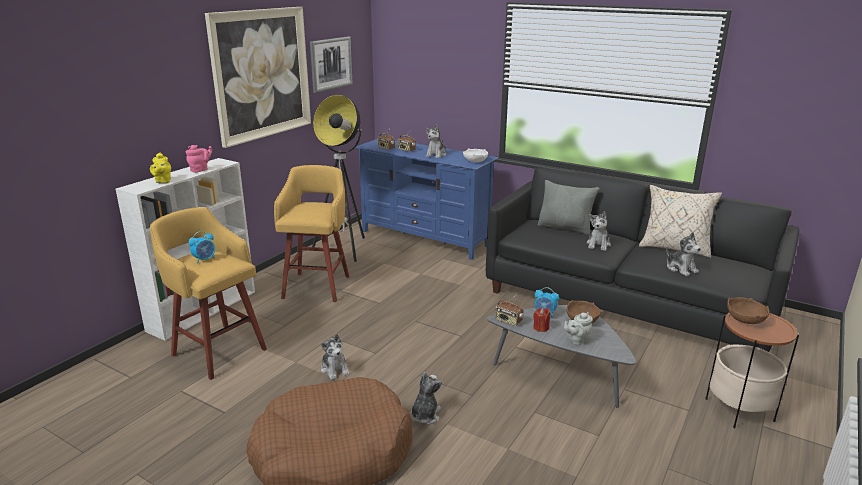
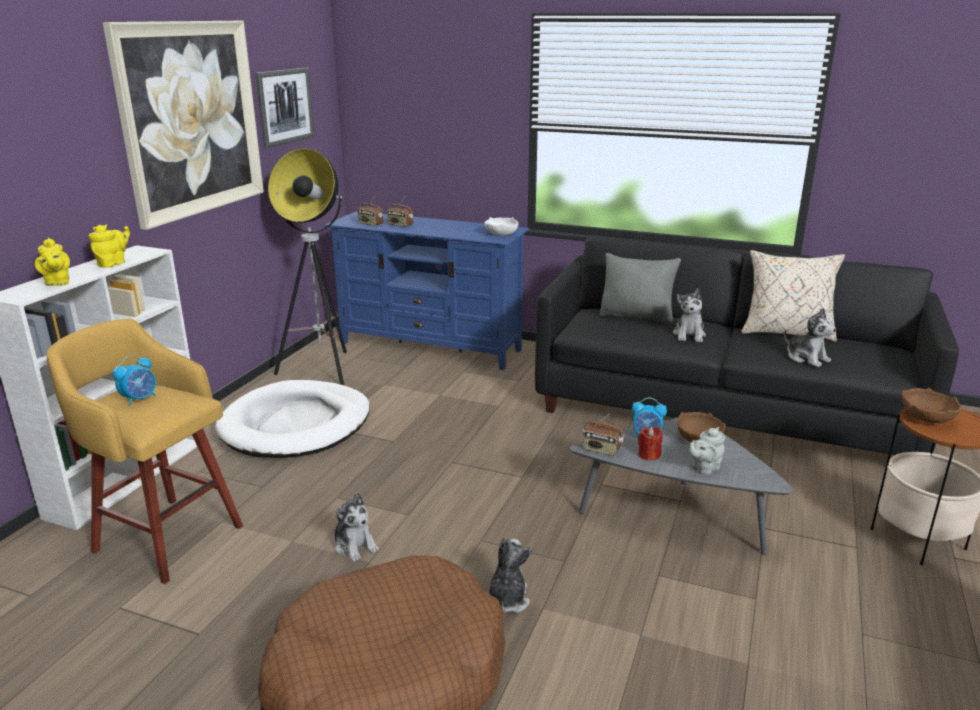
camera: 10 degrees left, 0 degrees up
pink teapot [185,145,212,173] -> yellow teapot [88,225,130,268]
yellow stool [274,165,350,302] -> white dog bed [215,380,370,458]
plush toy [425,125,446,158] -> none

